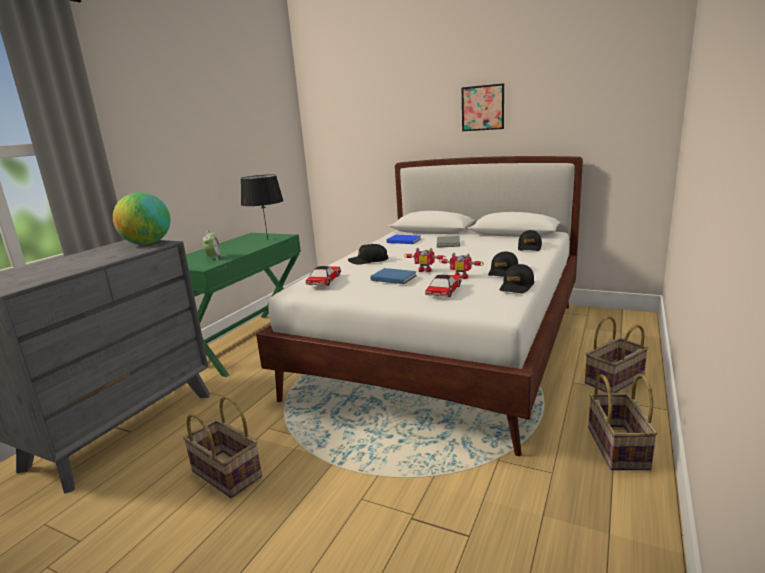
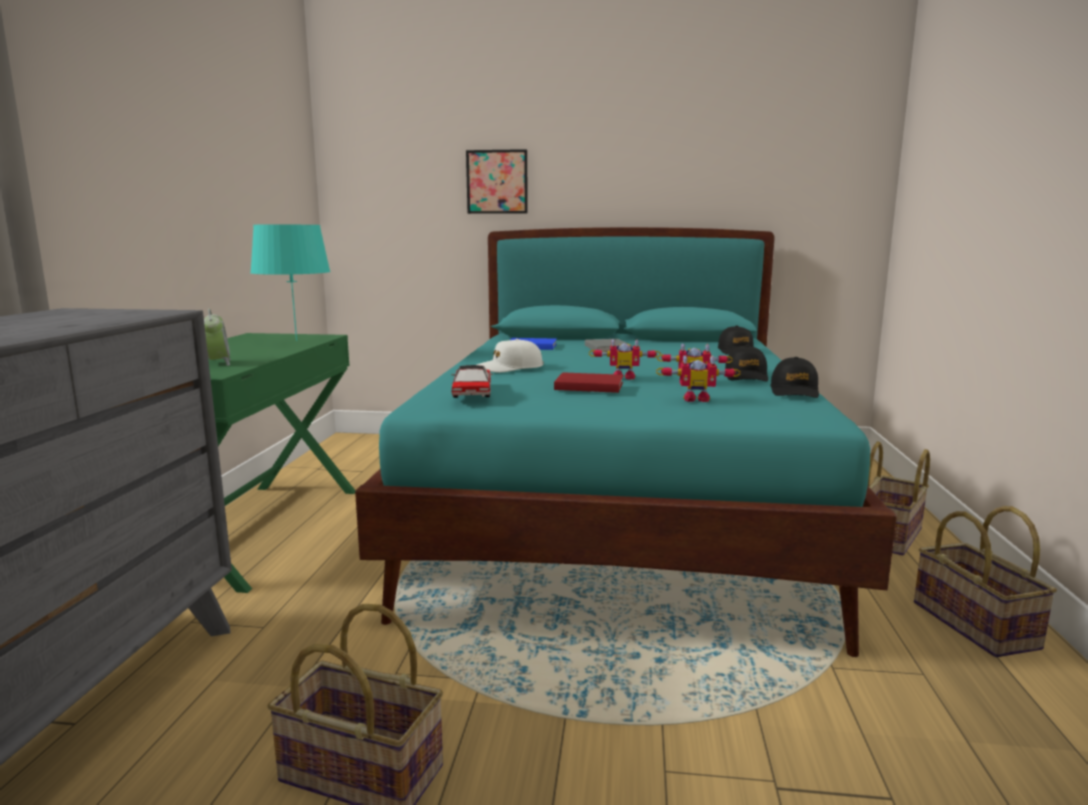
camera: 20 degrees left, 5 degrees down
globe [113,192,171,245] -> none
black table lamp [241,174,284,239] -> turquoise table lamp [250,225,331,341]
white bed [256,156,583,456] -> turquoise bed [355,227,897,657]
black cap [348,244,388,265] -> white cap [477,339,544,373]
blue book [370,268,417,284] -> red book [554,372,623,393]
toy car [425,275,462,298] -> toy robot [656,355,740,402]
picture [462,83,504,131] -> picture moved to [466,149,528,214]

